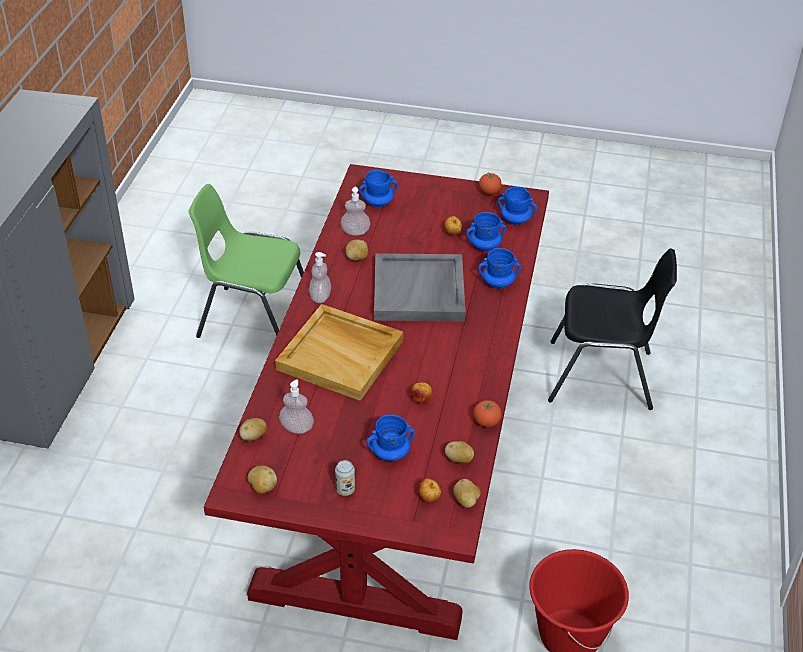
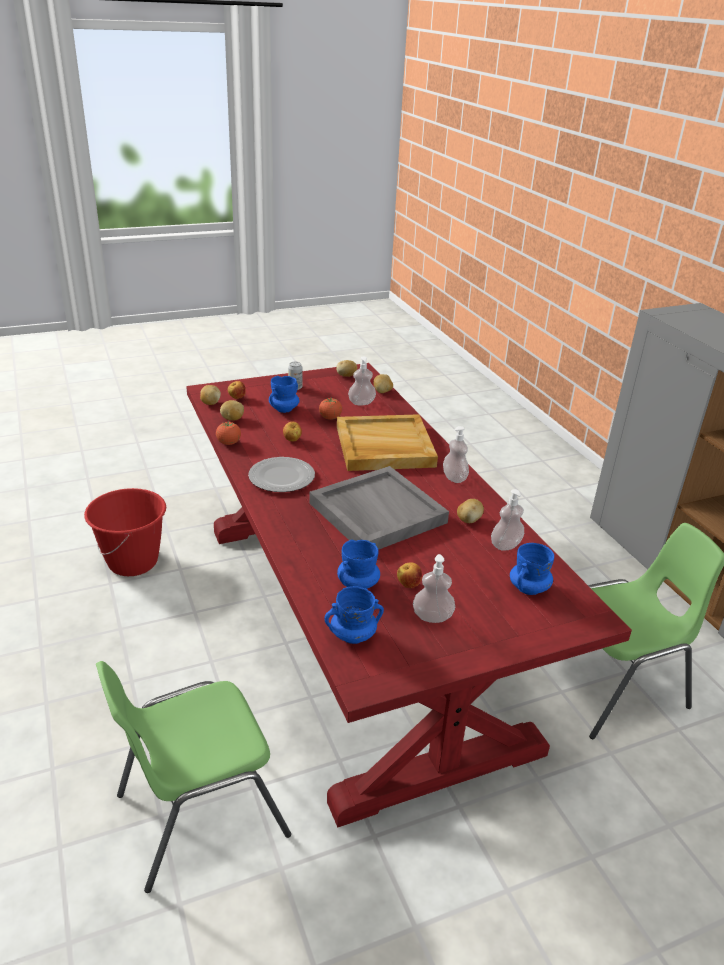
camera: 145 degrees right, 10 degrees down
blue mug [478,248,521,289] -> none
tomato [479,173,502,194] -> tomato moved to [319,398,342,420]
black chair [548,248,677,410] -> green chair [96,661,291,893]
none -> plate [248,457,315,492]
none -> soap dispenser [413,554,455,623]

